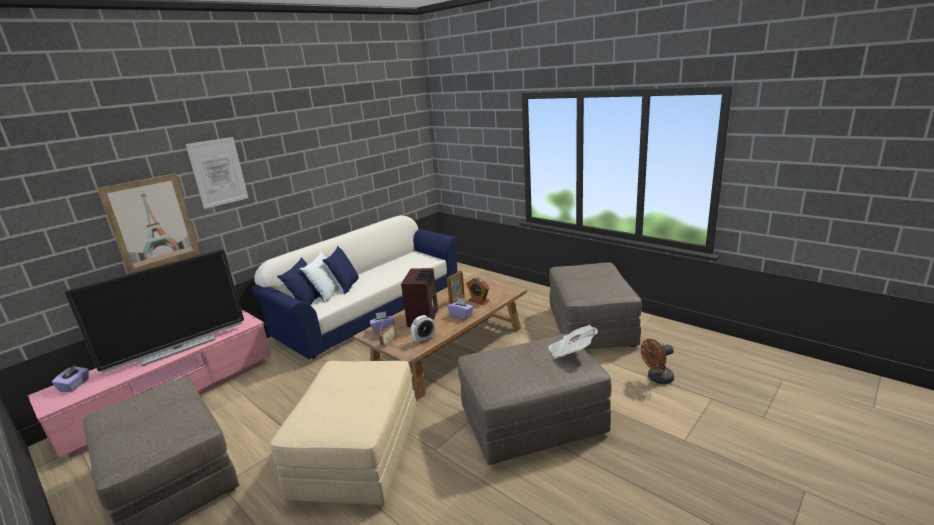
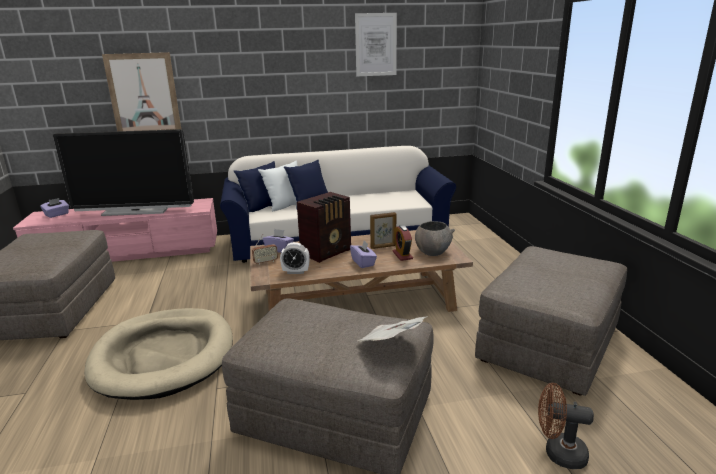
camera: 35 degrees right, 0 degrees up
picture [186,137,248,209] -> picture moved to [355,13,397,76]
beige ottoman [270,361,416,505] -> beige dog bed [84,308,233,400]
none -> grey bowl [415,221,455,256]

